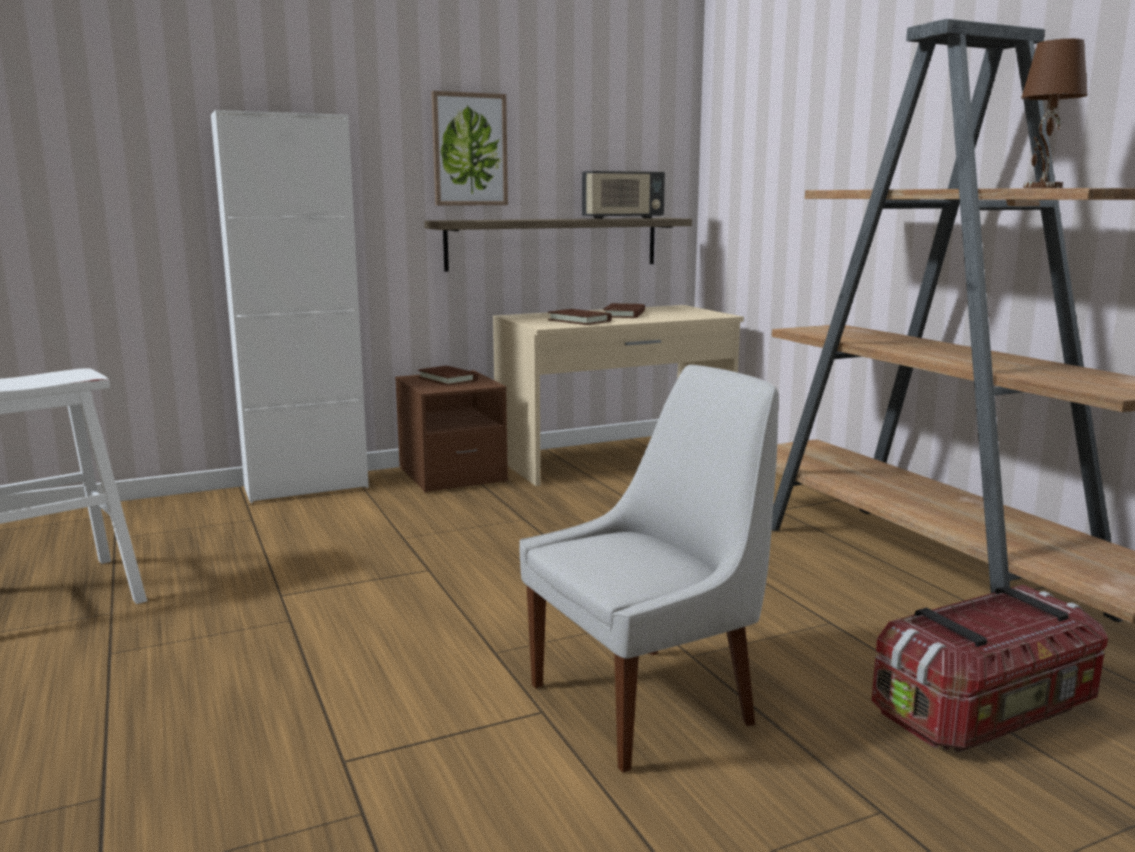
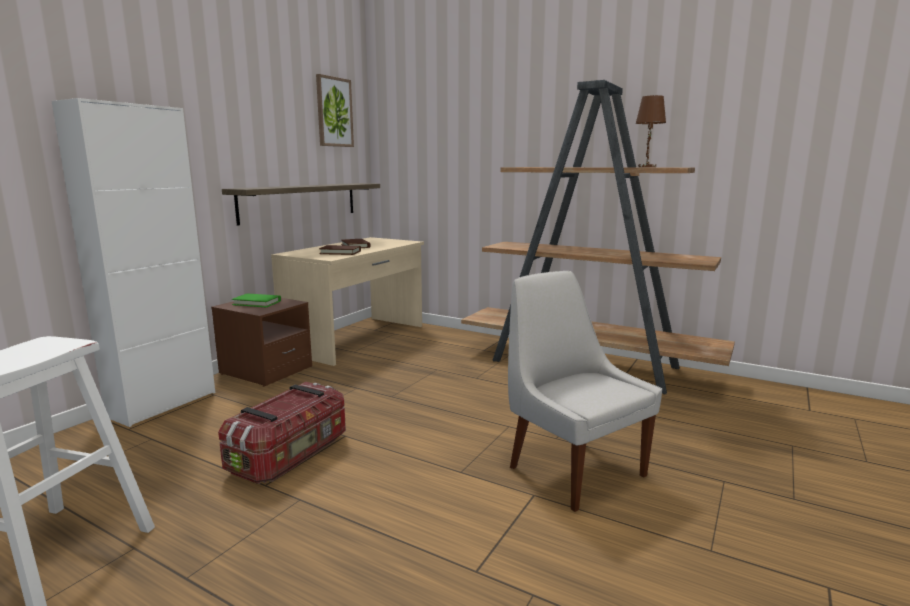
camera: 35 degrees left, 0 degrees up
brown book [418,366,478,386] -> green book [232,293,281,307]
picture [431,91,508,206] -> picture moved to [316,74,354,147]
white chair [520,365,779,773] -> white chair turned 60 degrees counterclockwise [508,271,662,512]
radio [582,171,665,219] -> none
storage box [871,585,1108,752] -> storage box moved to [218,382,346,484]

